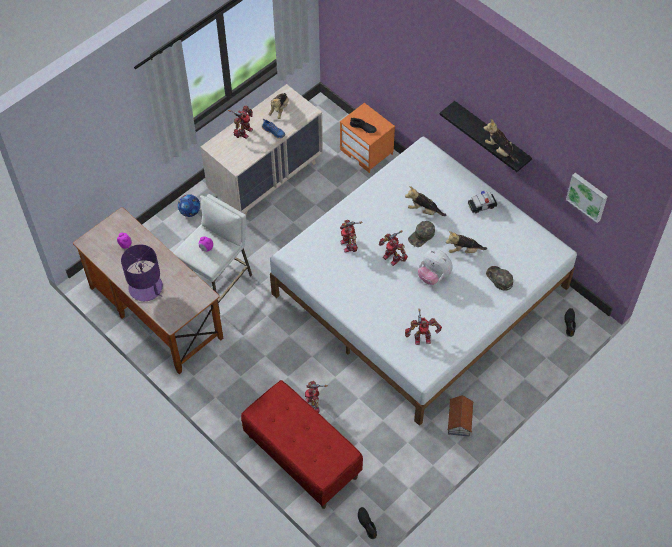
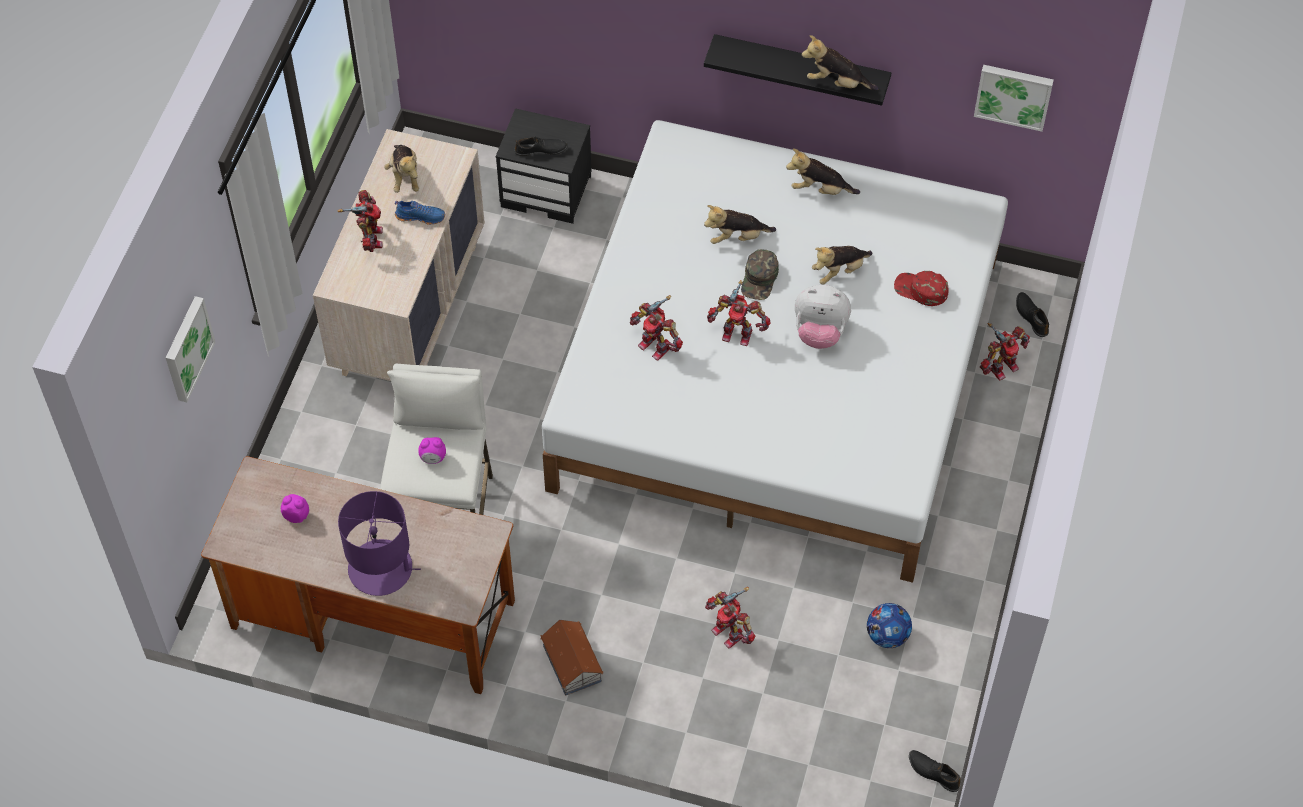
camera: 30 degrees left, 0 degrees up
football [178,194,200,217] -> football moved to [867,603,912,648]
red bench [241,380,363,509] -> none
orange nightstand [340,103,395,173] -> black nightstand [496,108,592,224]
toy robot [405,309,442,345] -> toy robot moved to [980,323,1030,381]
toy house [448,395,474,436] -> toy house moved to [540,620,603,695]
toy car [468,191,497,213] -> plush toy [786,149,860,195]
green cap [486,266,513,291] -> red cap [894,271,948,306]
none -> picture [166,296,215,402]

